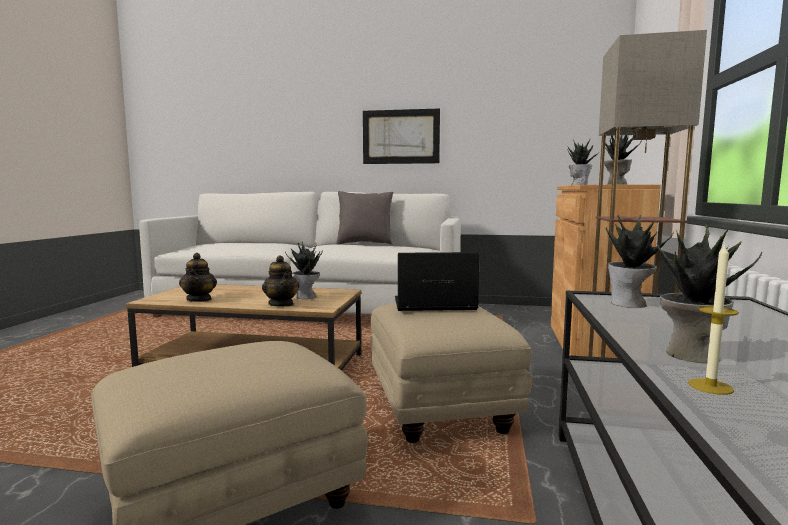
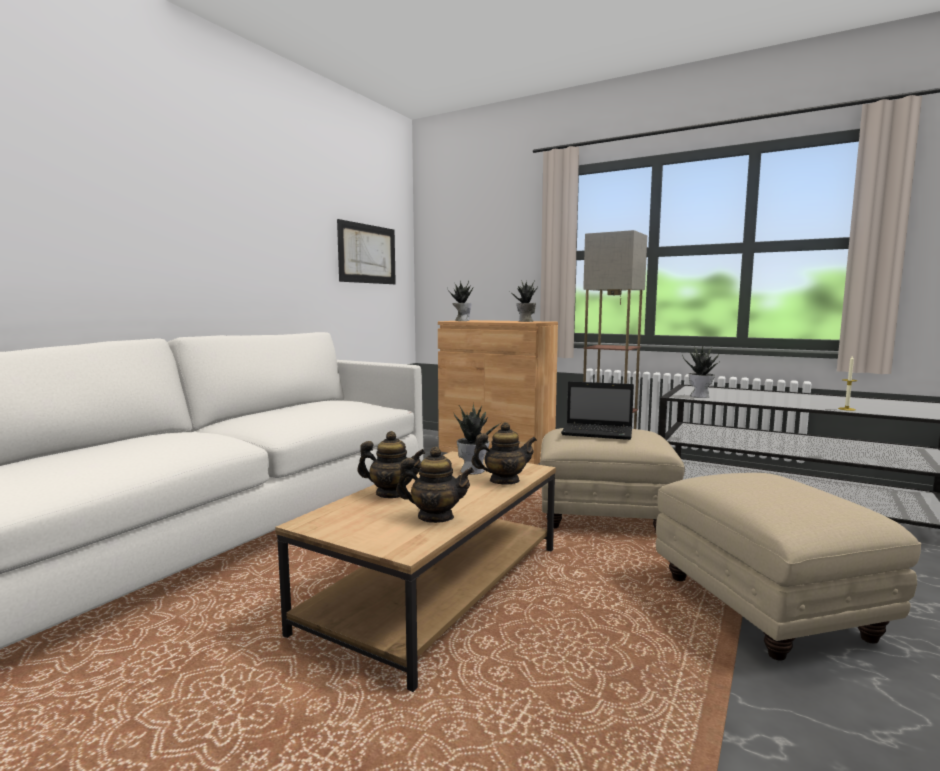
camera: 70 degrees left, 0 degrees up
grey pillow [336,191,394,245] -> none
picture [363,108,440,164] -> picture moved to [337,219,396,284]
laptop [395,252,480,311] -> laptop turned 90 degrees counterclockwise [561,381,634,440]
potted plant [656,224,762,363] -> none
none -> teapot [357,431,425,498]

